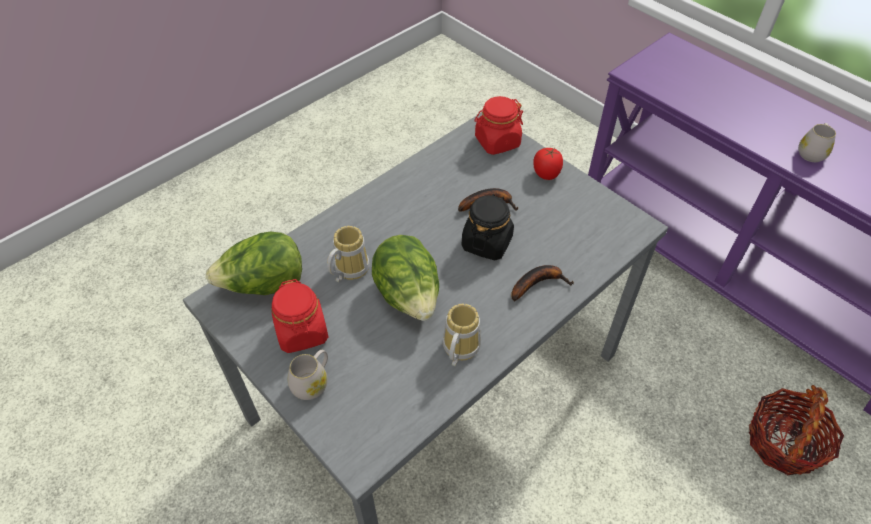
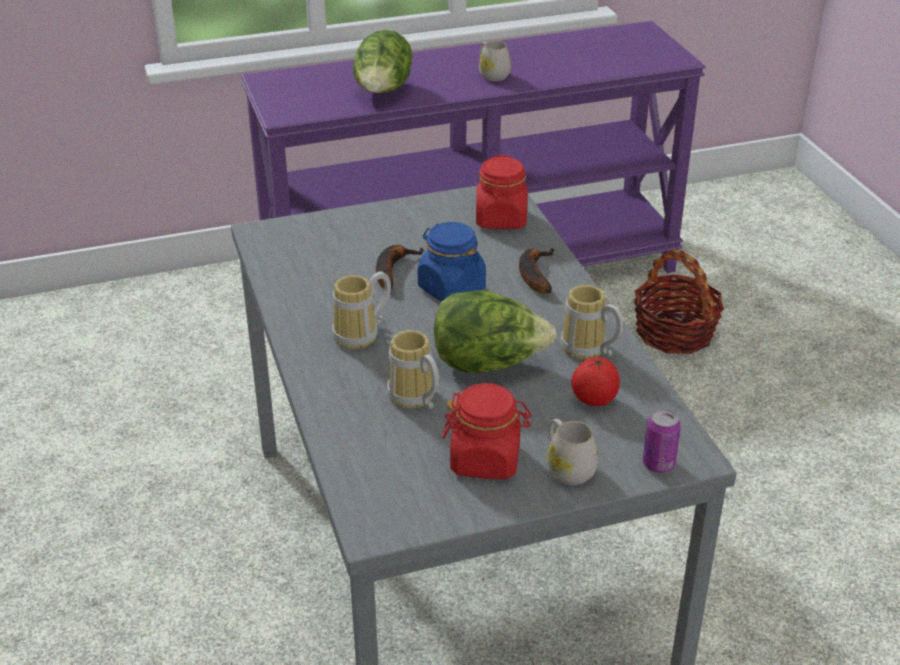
camera: 65 degrees left, 15 degrees down
lettuce [206,232,302,295] -> lettuce moved to [353,29,413,93]
black jar [461,194,514,260] -> blue jar [418,222,486,302]
red jar [474,96,523,155] -> red jar moved to [476,155,527,229]
tomato [533,148,563,180] -> tomato moved to [571,357,620,407]
none -> mug [332,271,391,349]
none -> can [643,409,681,473]

